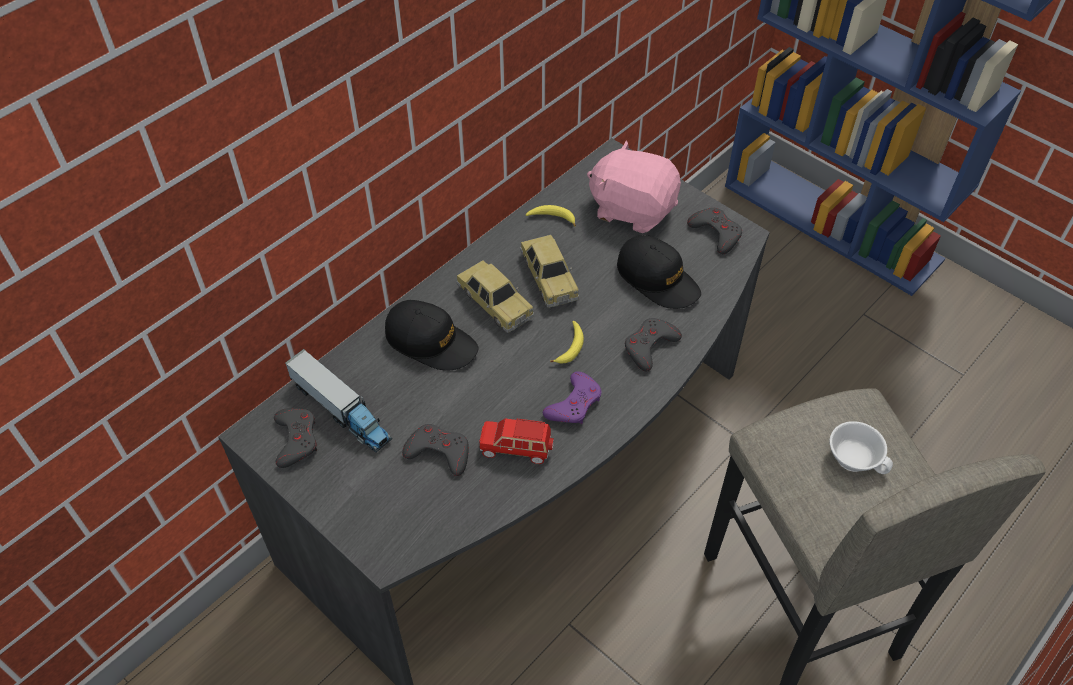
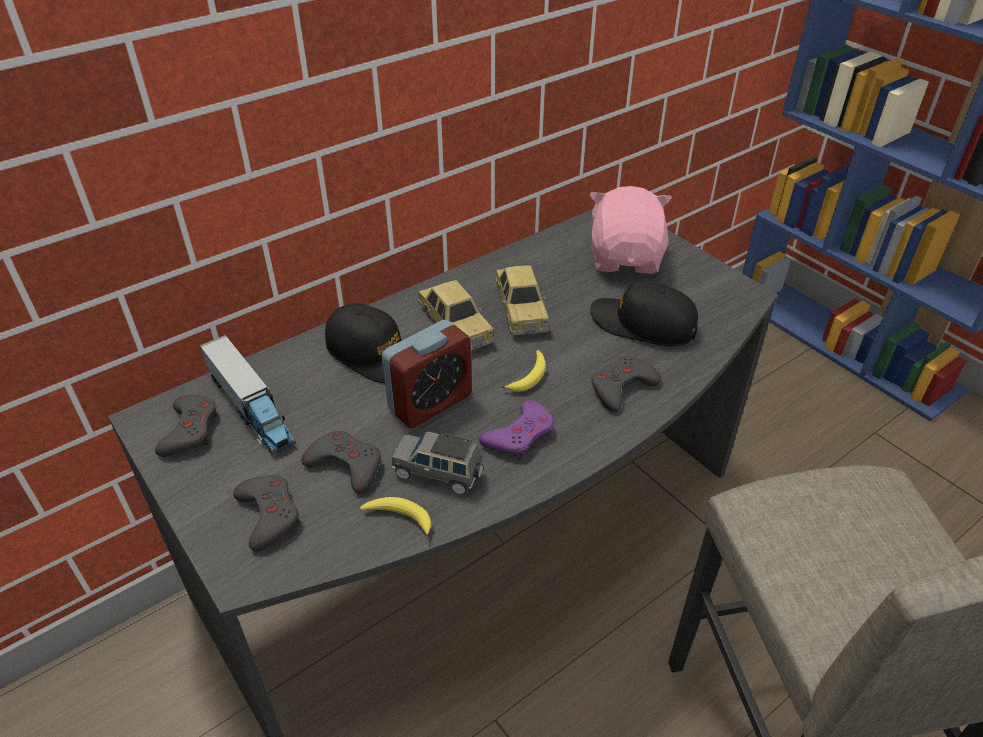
camera: 10 degrees right, 10 degrees down
red toy car [479,418,554,464] -> grey toy car [392,431,483,495]
banana [526,205,576,227] -> banana moved to [360,497,431,539]
pink plush toy [587,140,681,233] -> pink plush toy turned 60 degrees clockwise [590,186,672,274]
black cap [617,235,701,309] -> black cap turned 150 degrees clockwise [590,281,698,347]
grey game controller [687,208,742,254] -> grey game controller moved to [233,475,300,552]
white cup [830,421,893,474] -> none
none -> alarm clock [382,320,472,428]

